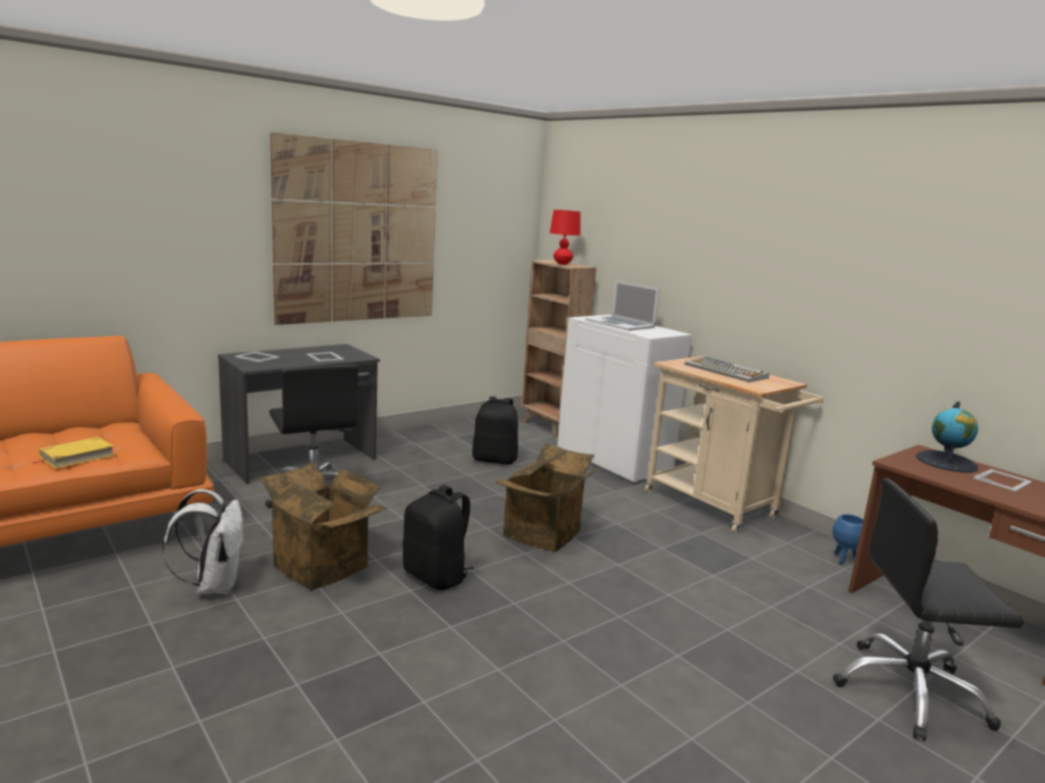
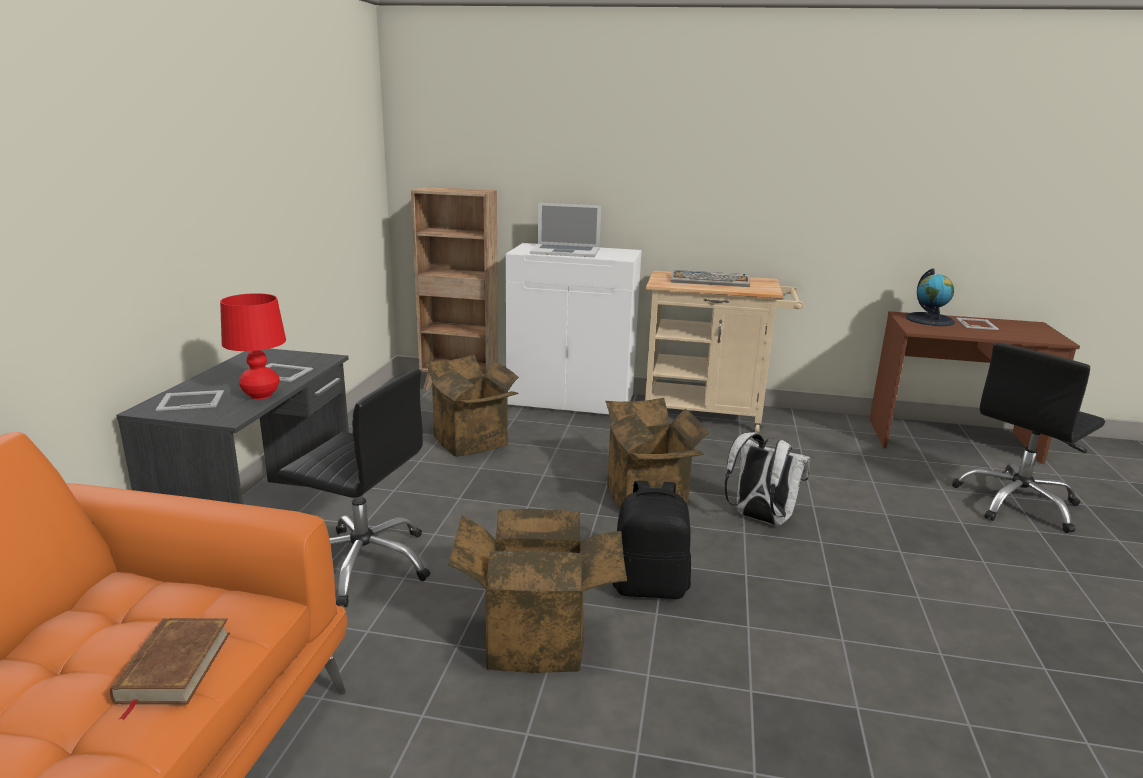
camera: 40 degrees left, 5 degrees up
yellow book [33,437,114,469] -> brown book [110,618,230,720]
white backpack [162,489,244,595] -> white backpack moved to [724,432,810,525]
picture [270,133,438,325] -> none
black backpack [472,396,518,465] -> cardboard box [424,355,519,457]
red table lamp [550,210,581,265] -> red table lamp moved to [220,293,286,399]
blue planter [832,514,864,564] -> none

